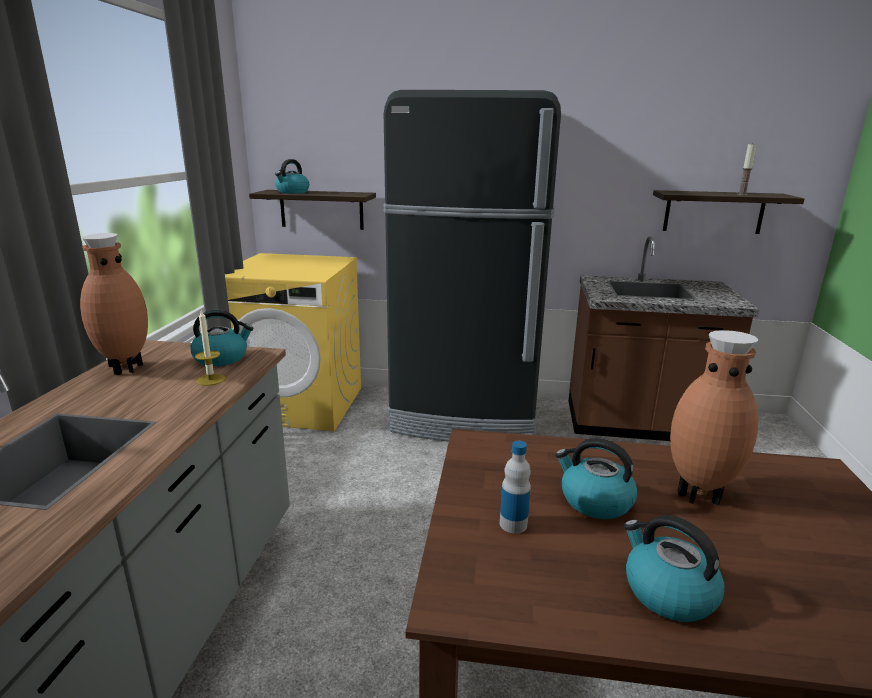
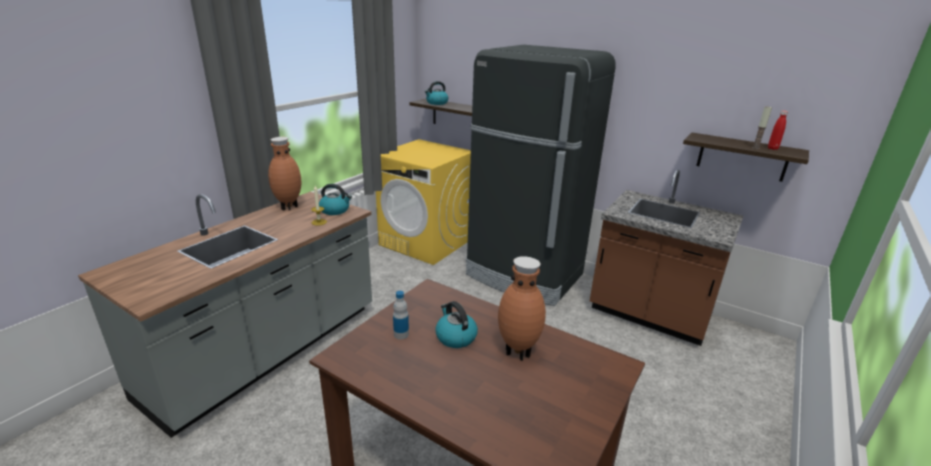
camera: 25 degrees right, 5 degrees up
kettle [624,515,724,622] -> none
none -> red bottle [768,111,788,150]

